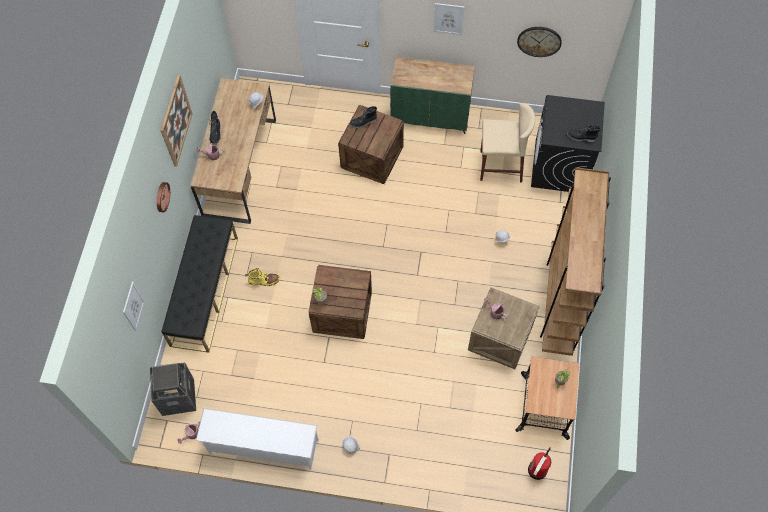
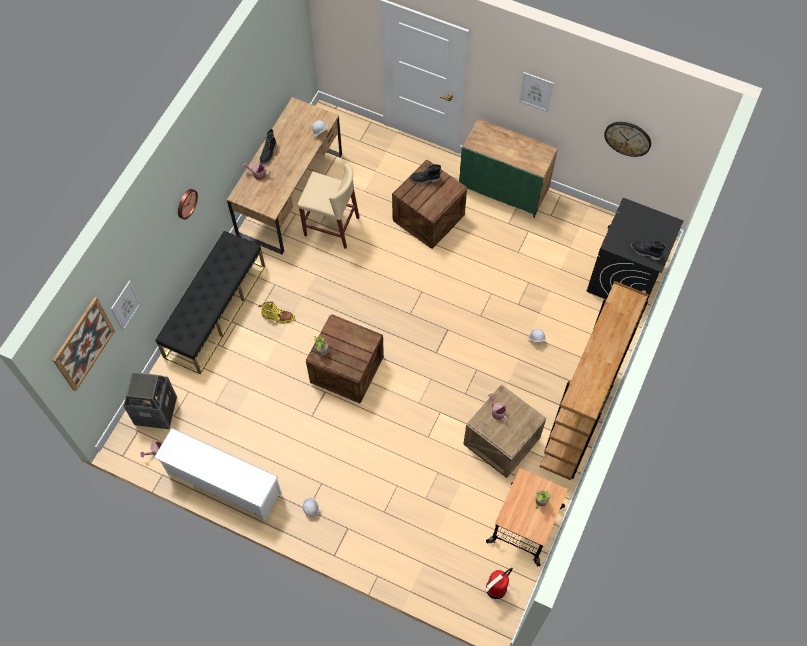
camera: 15 degrees right, 0 degrees up
picture [160,75,193,167] -> picture moved to [53,297,115,392]
beige stool [480,103,535,183] -> beige stool moved to [297,163,360,249]

